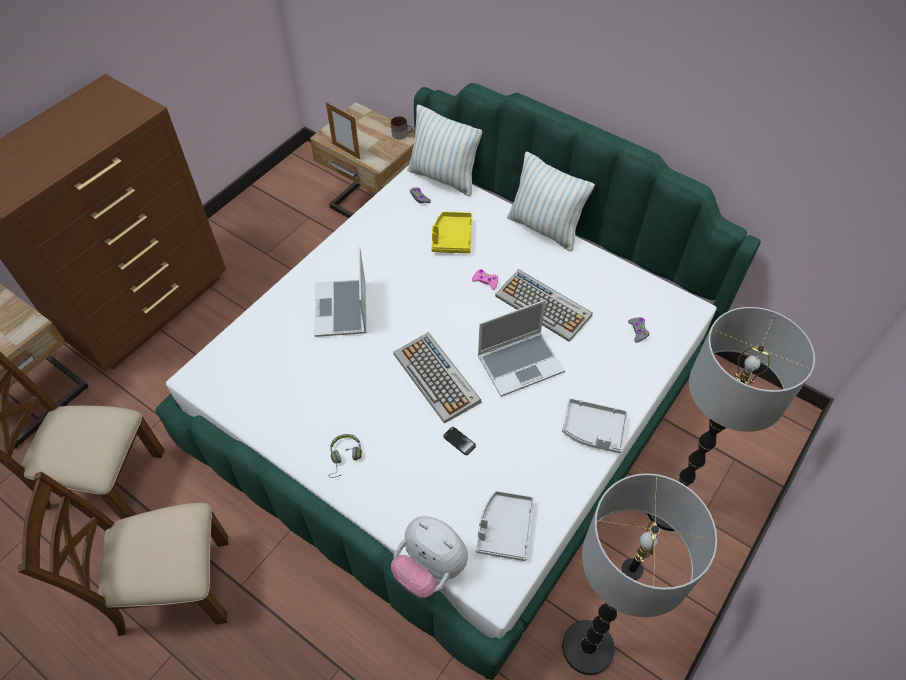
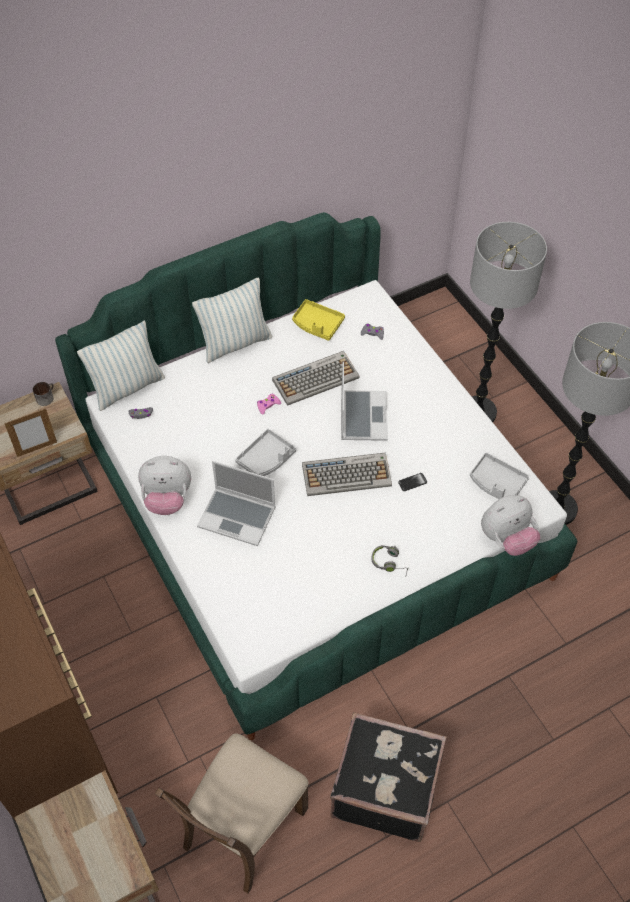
camera: 65 degrees left, 0 degrees up
brown chair [18,472,228,636] -> black suitcase [330,712,446,842]
yellow tray [431,212,473,253] -> yellow tray moved to [292,299,345,341]
grey tray [562,398,628,453] -> grey tray moved to [235,429,296,476]
none -> plush toy [138,456,191,515]

